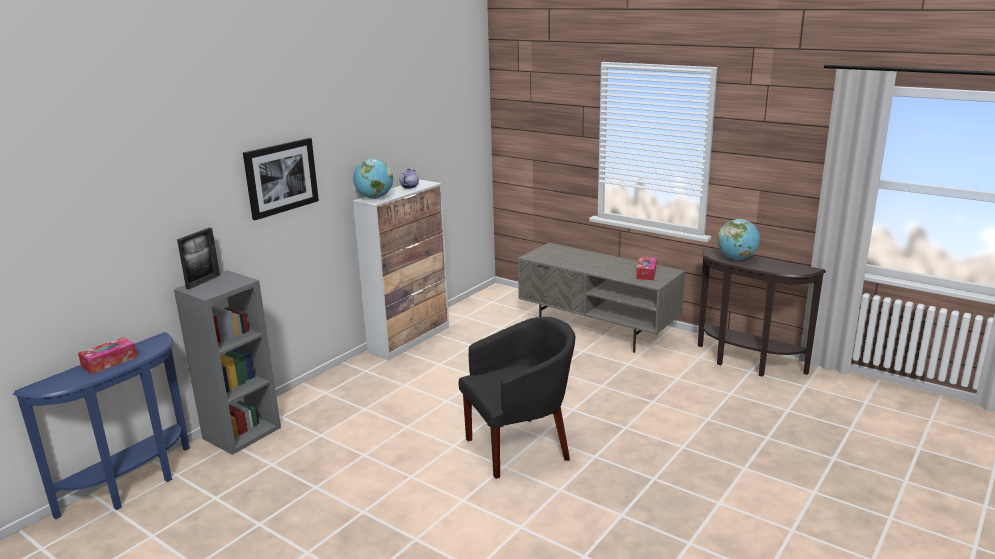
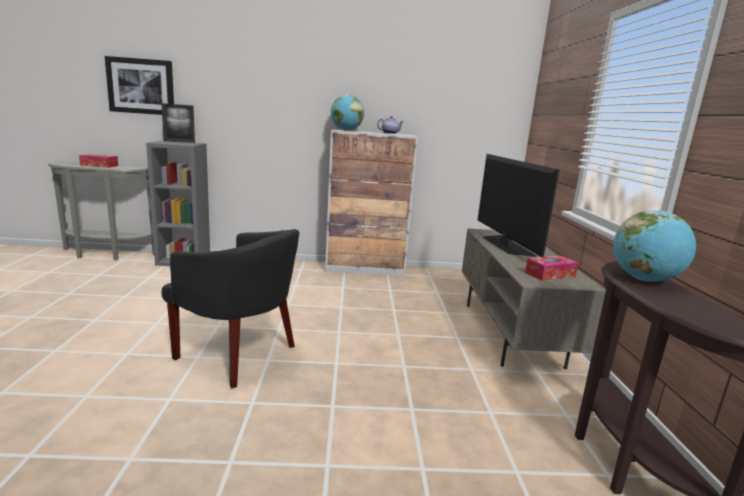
camera: 50 degrees right, 5 degrees down
blue console table [13,332,190,519] -> grey console table [48,161,154,260]
picture [243,138,319,220] -> picture moved to [105,56,174,115]
none -> television [478,154,560,257]

